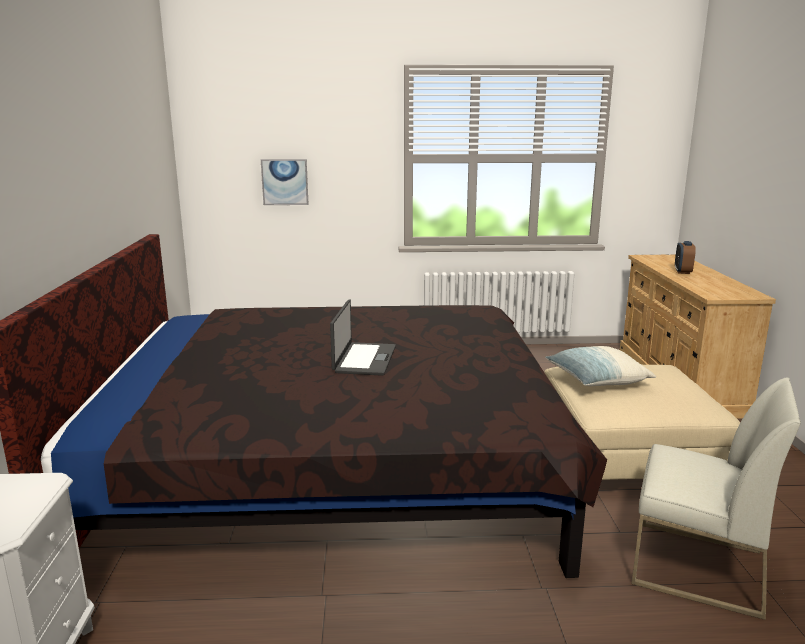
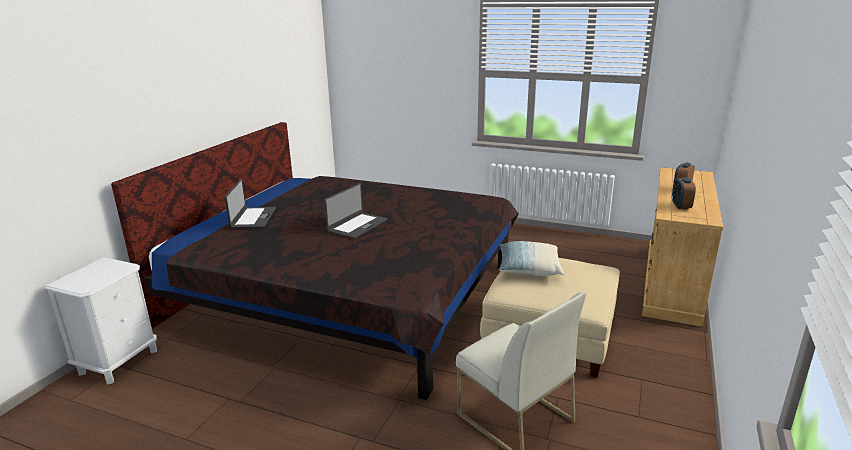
camera: 25 degrees right, 5 degrees up
picture [261,159,309,205] -> none
none -> laptop [224,179,276,229]
none -> alarm clock [672,177,696,209]

